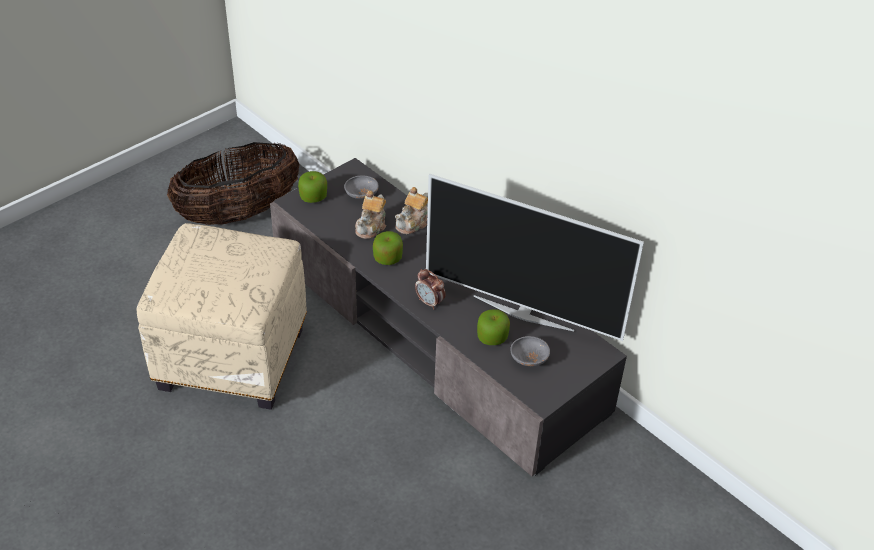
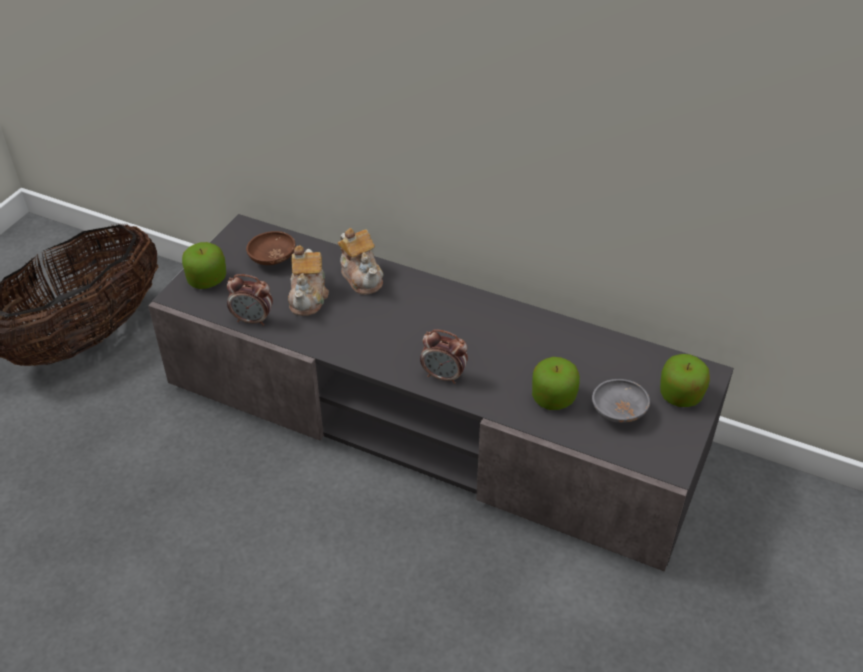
camera: 20 degrees left, 0 degrees up
beige ottoman [136,223,307,410] -> none
grey bowl [344,176,379,199] -> brown bowl [246,231,296,265]
apple [373,231,403,265] -> apple moved to [660,354,710,407]
teapot [395,187,428,234] -> teapot turned 45 degrees counterclockwise [338,228,384,295]
television [426,174,644,341] -> none
none -> alarm clock [227,274,273,326]

